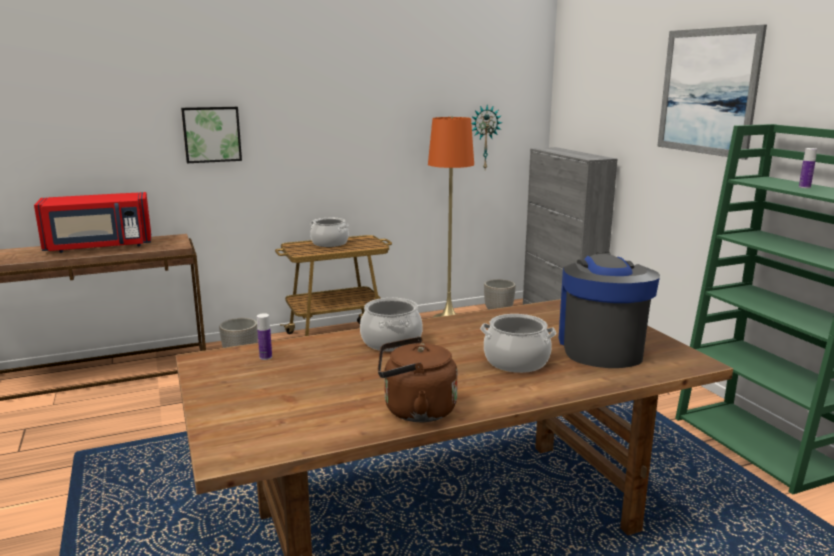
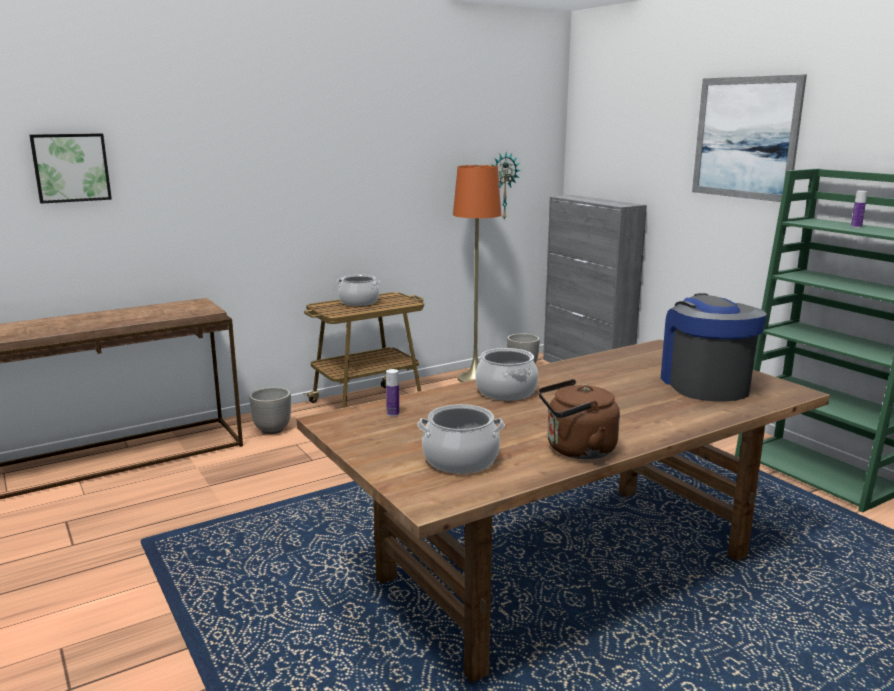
camera: 10 degrees left, 0 degrees up
red microwave [34,192,151,253] -> none
picture [181,107,242,163] -> picture moved to [29,133,112,204]
cooking pot [480,314,556,373] -> cooking pot moved to [417,404,505,474]

